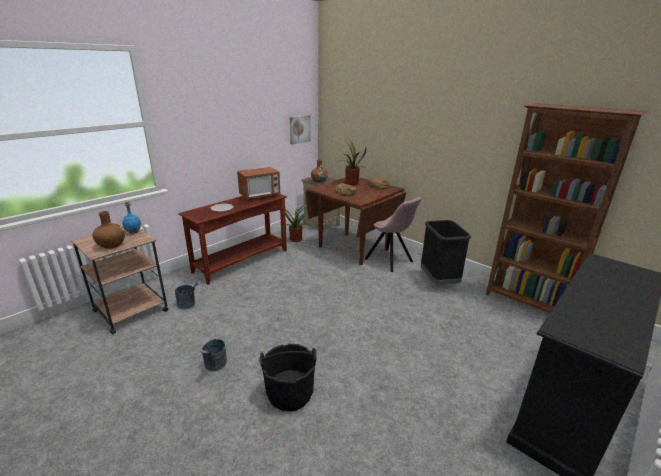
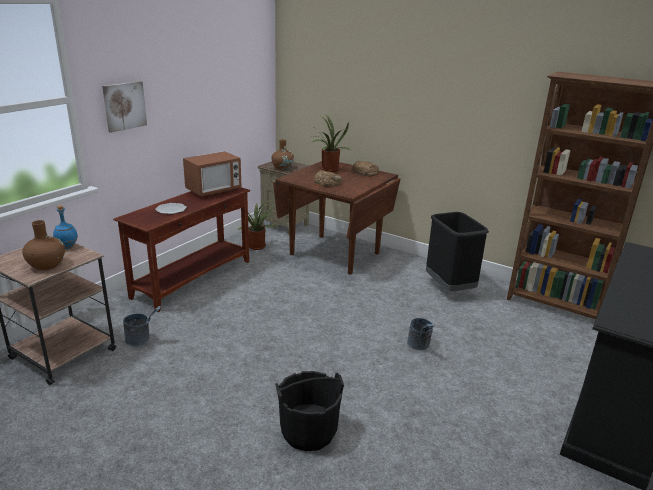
camera: 10 degrees left, 0 degrees up
grey bucket [200,339,227,371] -> grey bucket moved to [407,318,435,350]
picture [290,115,310,144] -> picture moved to [102,81,147,133]
pink chair [365,197,422,272] -> none

